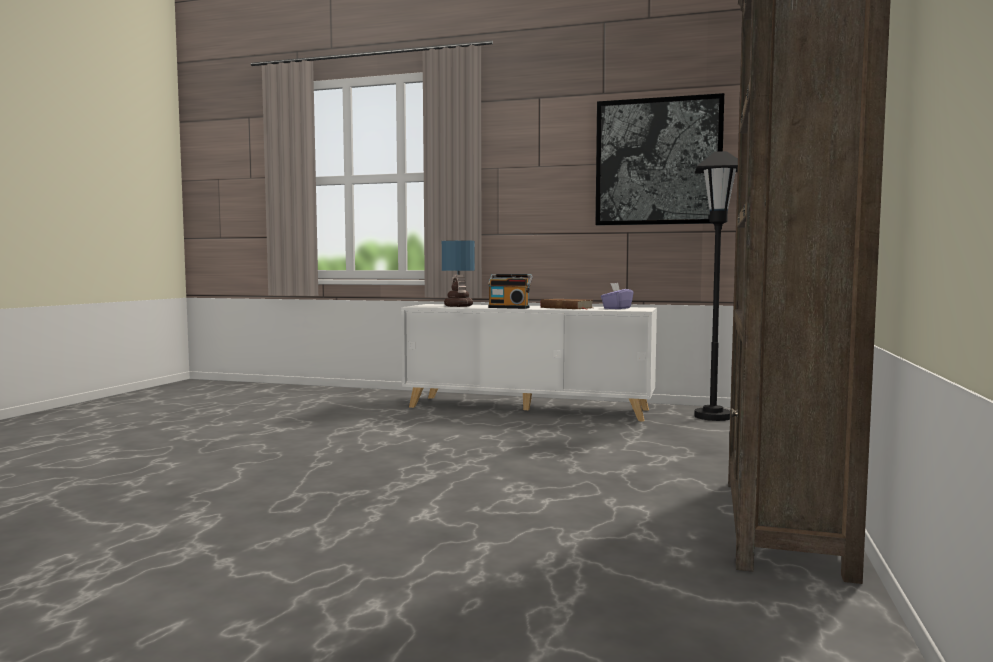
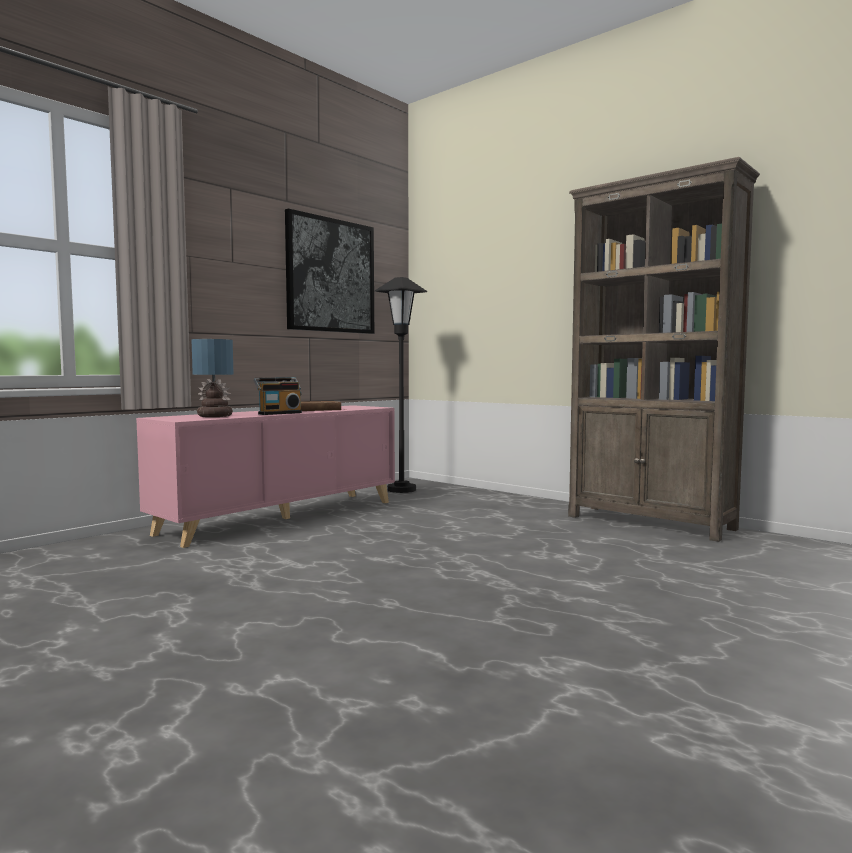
camera: 65 degrees left, 0 degrees up
white cabinet [401,304,657,422] -> pink cabinet [136,405,395,548]
purple tissue box [601,283,634,309] -> none

